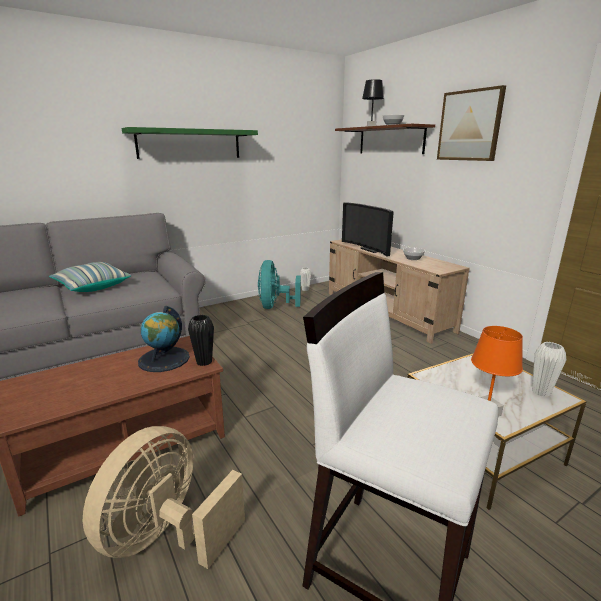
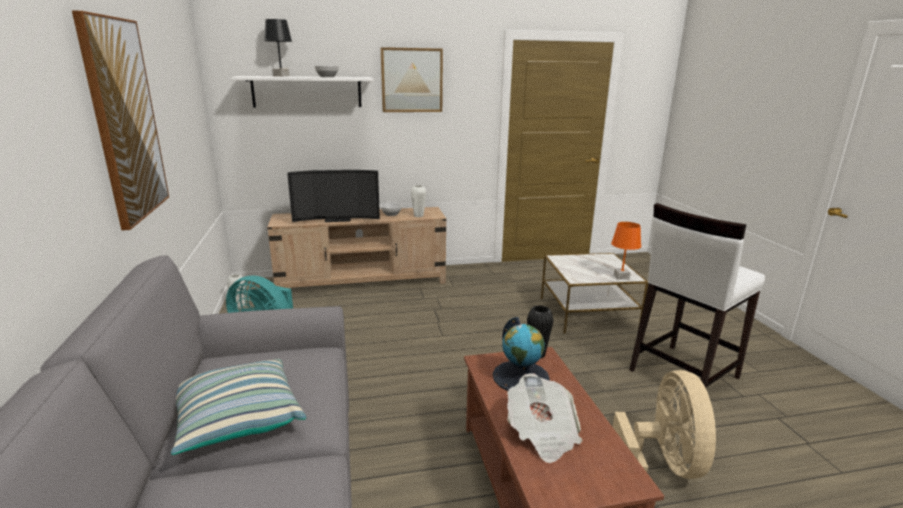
camera: 70 degrees left, 0 degrees up
beige fan [83,426,245,569] -> beige fan turned 135 degrees counterclockwise [613,370,716,479]
green shelf [122,127,258,159] -> picture [72,10,169,231]
brown shelf [335,124,435,154] -> white shelf [231,76,374,107]
white vase [532,342,566,397] -> white vase moved to [411,185,426,217]
none -> newspaper [507,373,582,463]

